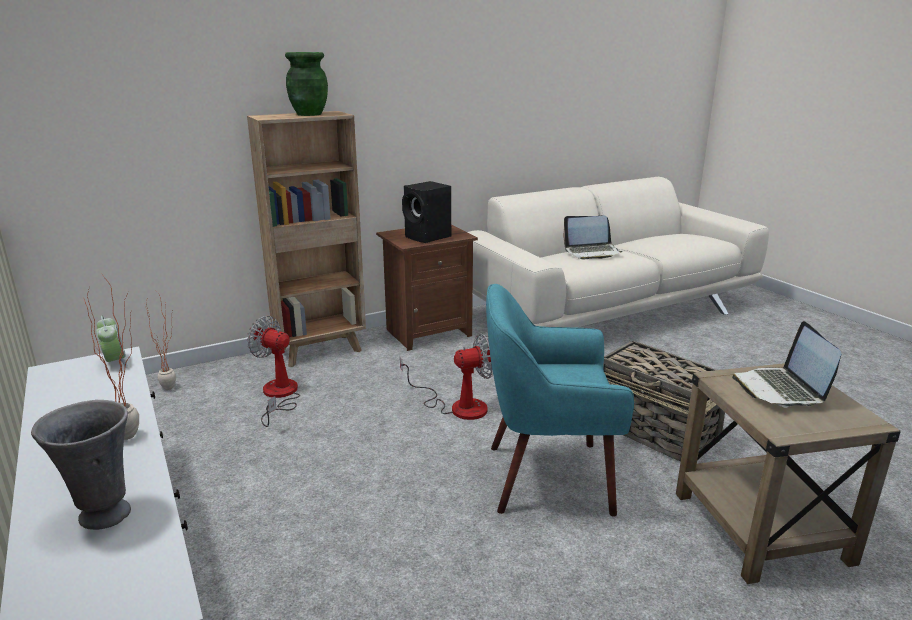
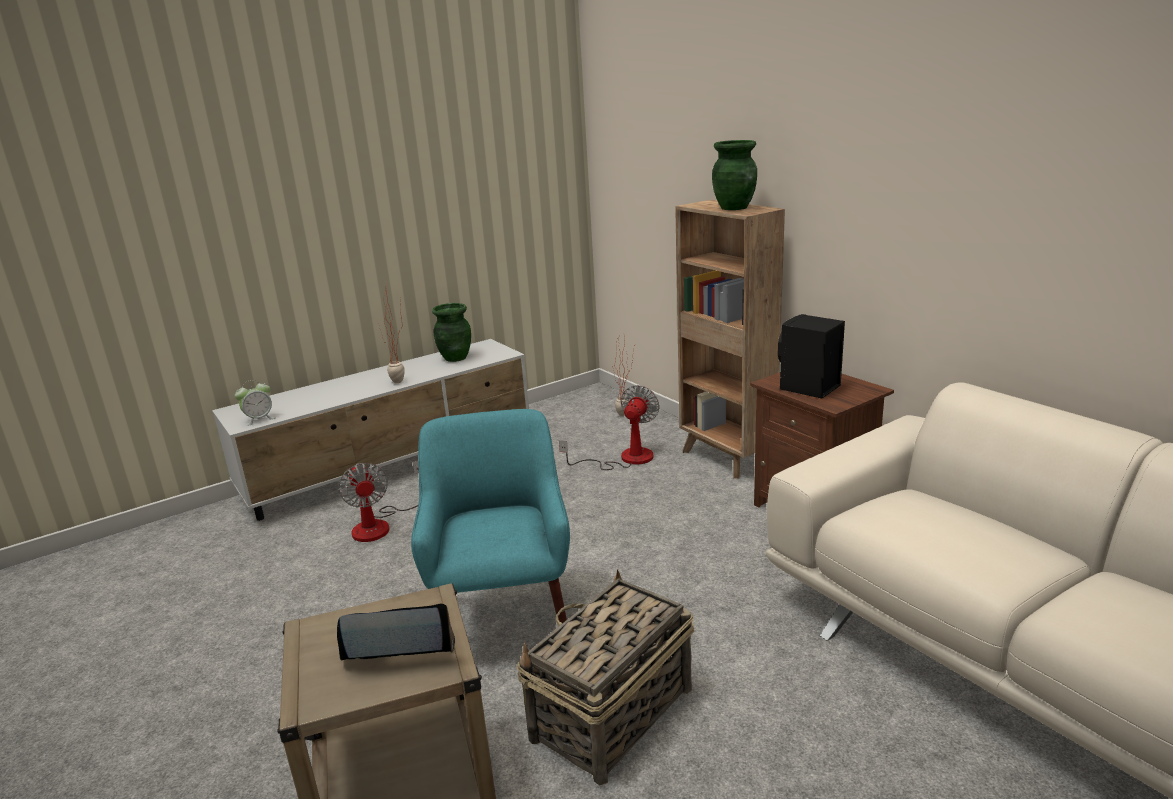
camera: 85 degrees right, 0 degrees up
grey vase [31,400,131,530] -> none
alarm clock [96,316,128,368] -> alarm clock moved to [235,380,275,426]
fan [400,334,493,420] -> fan moved to [338,461,419,542]
laptop [563,216,623,259] -> none
none -> green vase [432,303,471,362]

